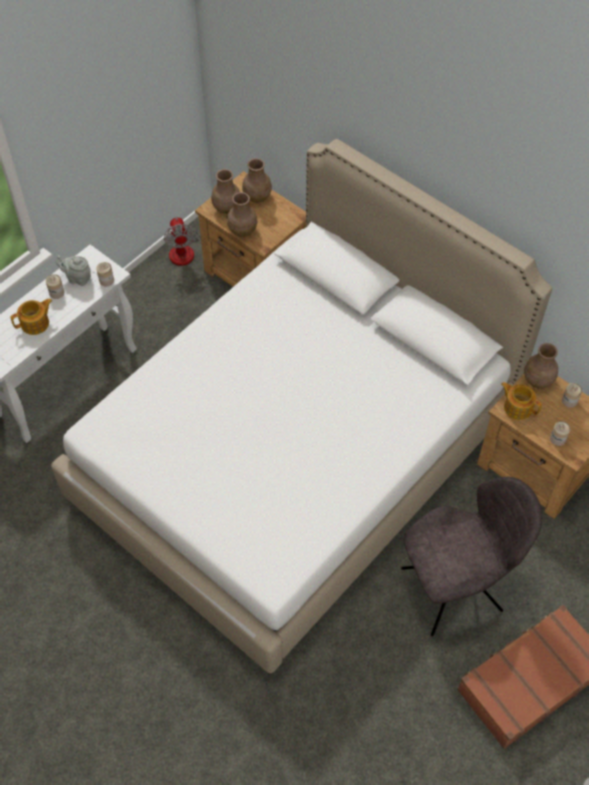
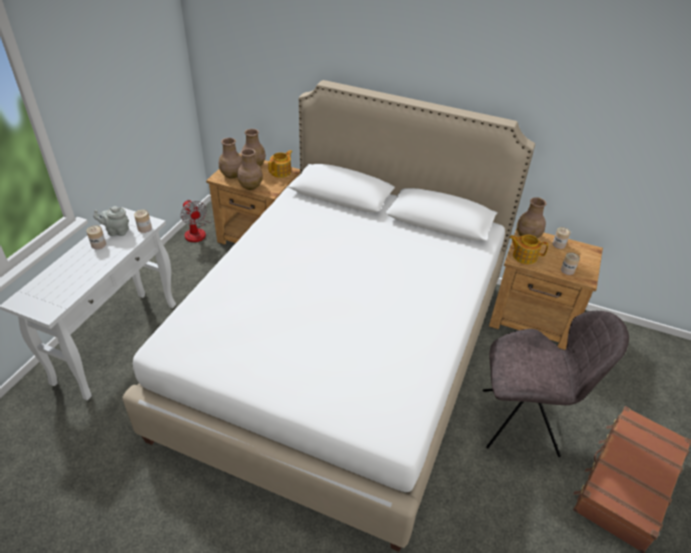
camera: 20 degrees left, 15 degrees down
teapot [10,299,52,335] -> teapot moved to [268,150,292,178]
grey chair [401,477,542,636] -> grey chair turned 45 degrees clockwise [482,311,629,457]

